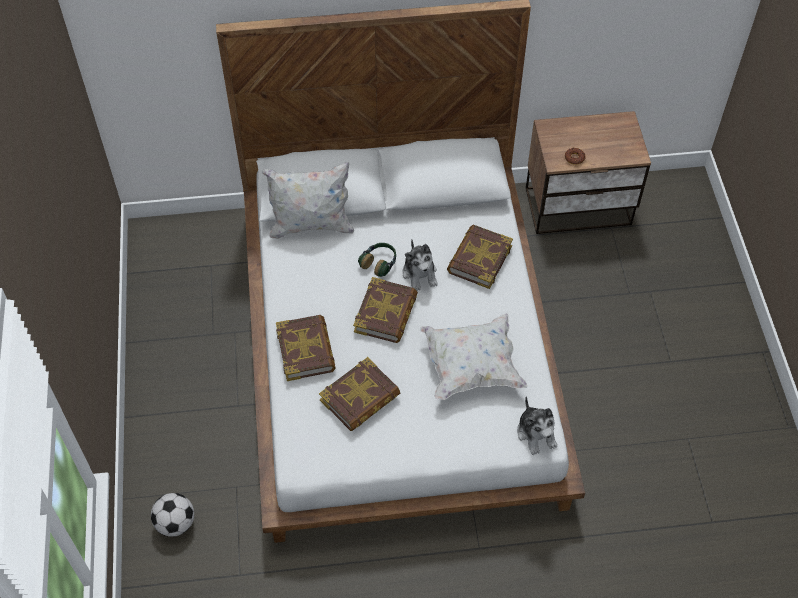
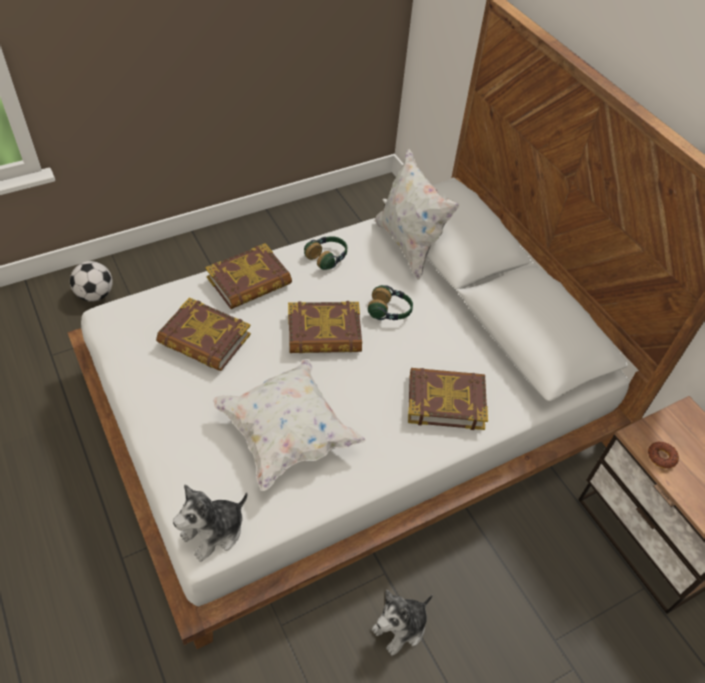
camera: 65 degrees right, 5 degrees down
plush toy [402,239,438,291] -> plush toy moved to [372,590,433,656]
none -> headphones [304,236,347,270]

